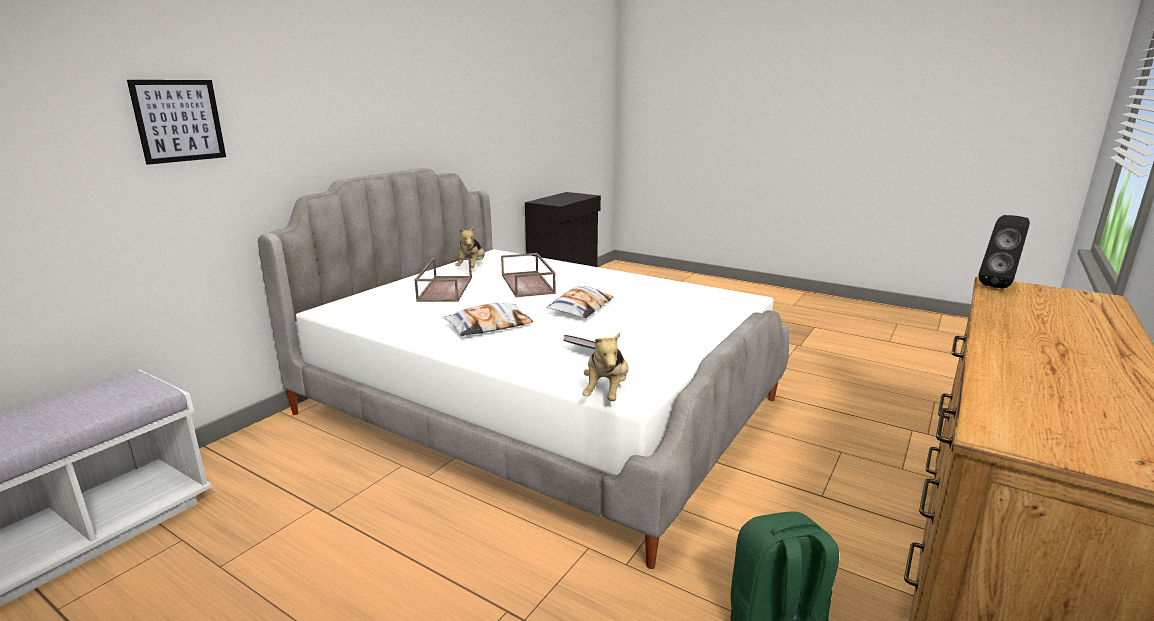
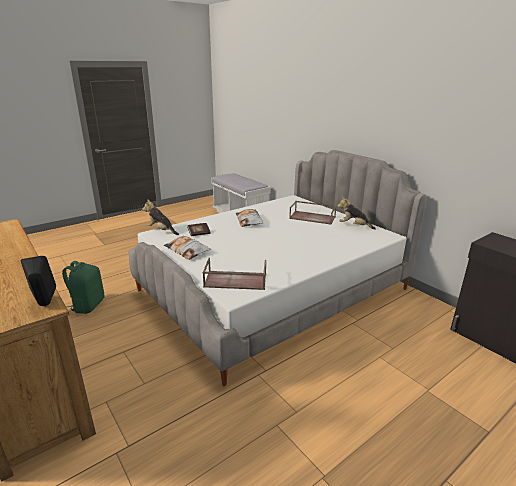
camera: 110 degrees right, 5 degrees up
picture [127,80,226,165] -> none
brown tray [501,253,556,297] -> brown tray moved to [203,258,266,290]
pillow [546,286,613,318] -> pillow moved to [164,235,211,260]

